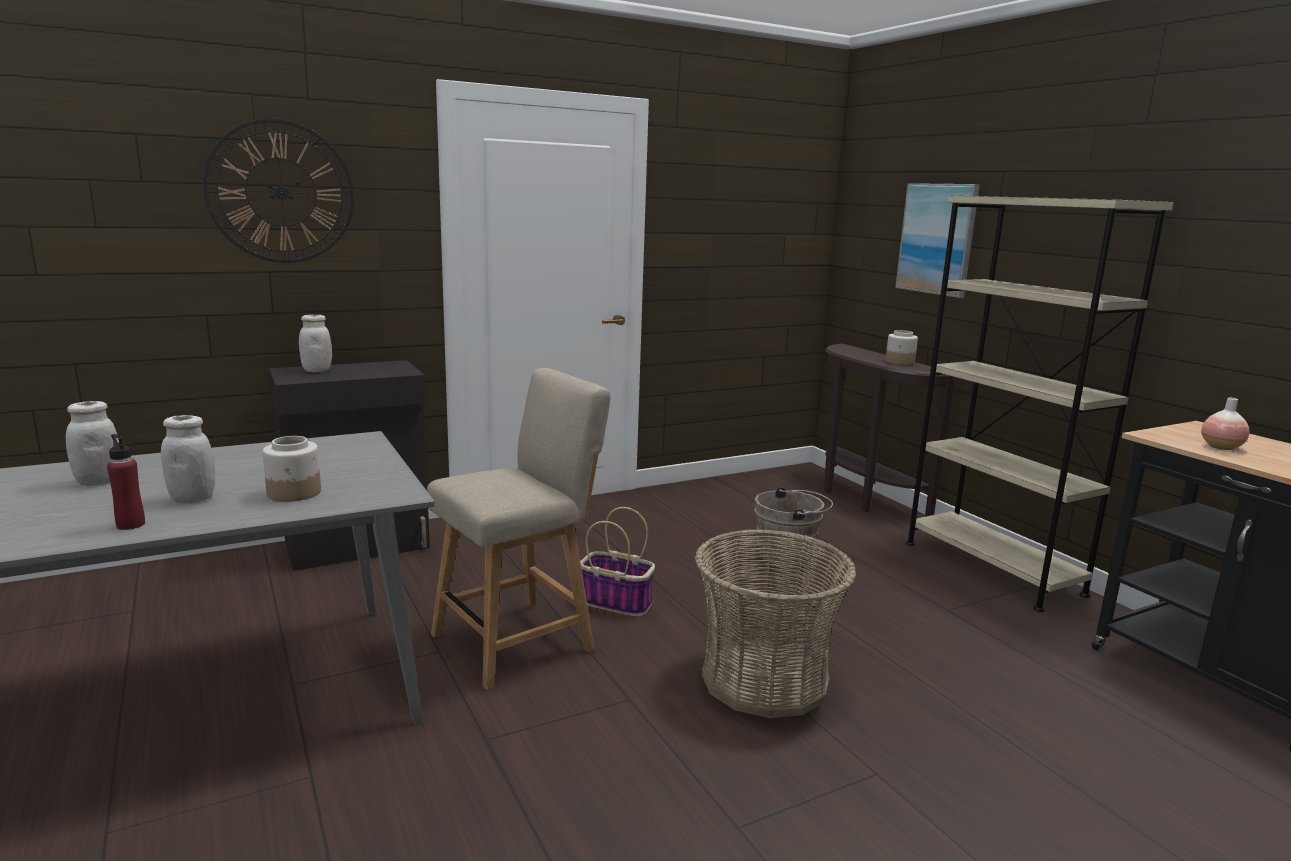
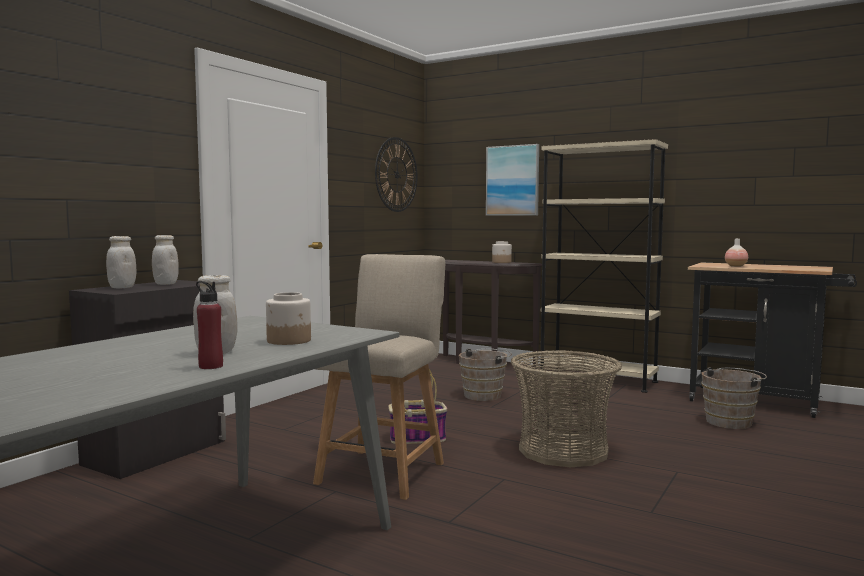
camera: 30 degrees left, 10 degrees down
white jar [66,401,119,486] -> white jar moved to [152,235,179,285]
wall clock [203,118,354,263] -> wall clock moved to [375,137,417,212]
none -> brown bucket [701,367,767,429]

